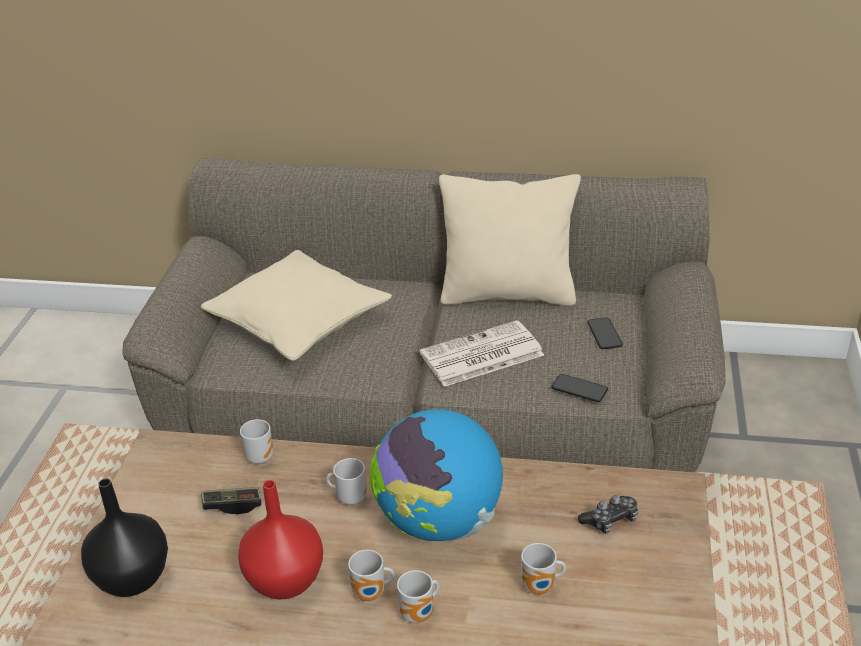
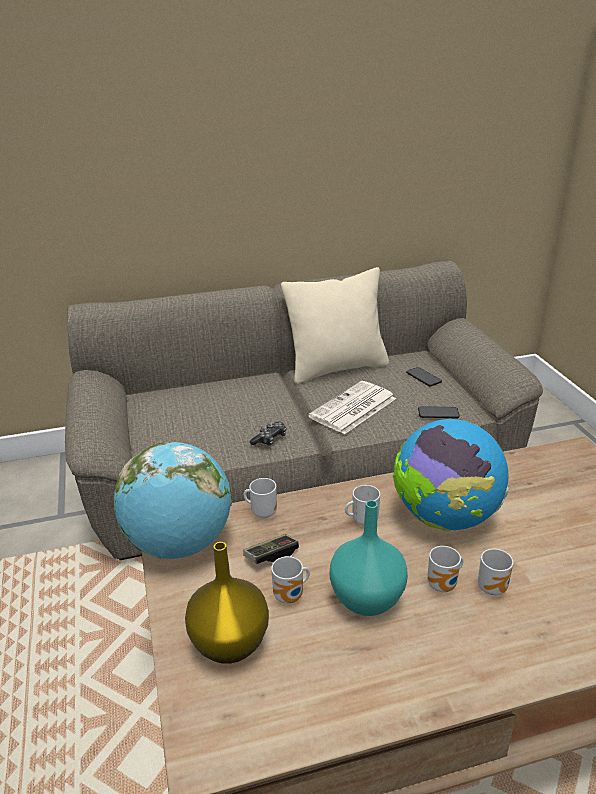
camera: 25 degrees left, 5 degrees down
black vase [81,478,168,597] -> yellow vase [185,542,269,664]
beige pillow [201,250,392,361] -> none
red vase [238,480,323,599] -> turquoise vase [330,500,408,616]
mug [521,543,566,595] -> mug moved to [271,556,310,604]
game controller [578,495,638,534] -> game controller moved to [250,422,286,446]
none -> globe [114,442,232,559]

